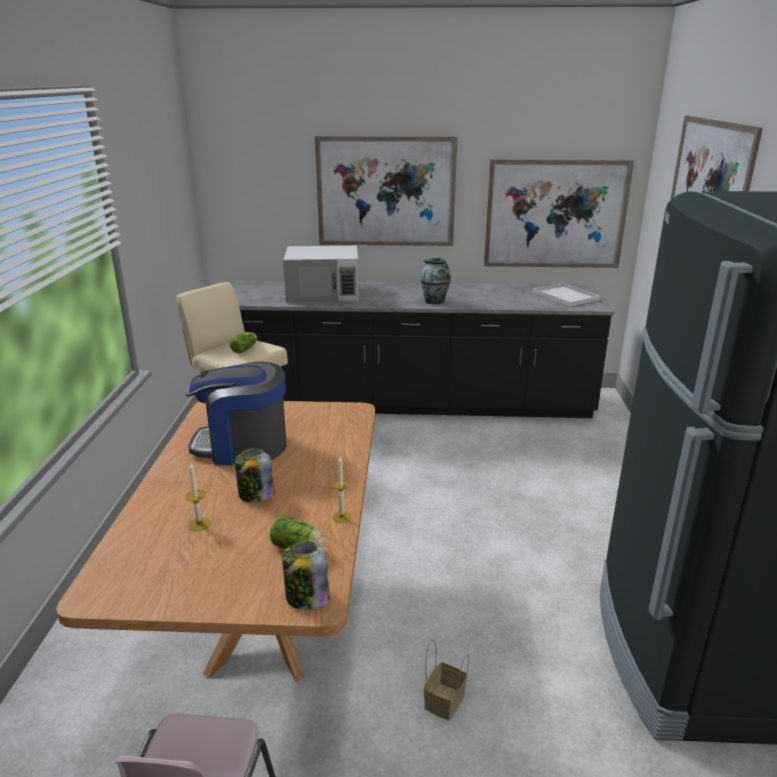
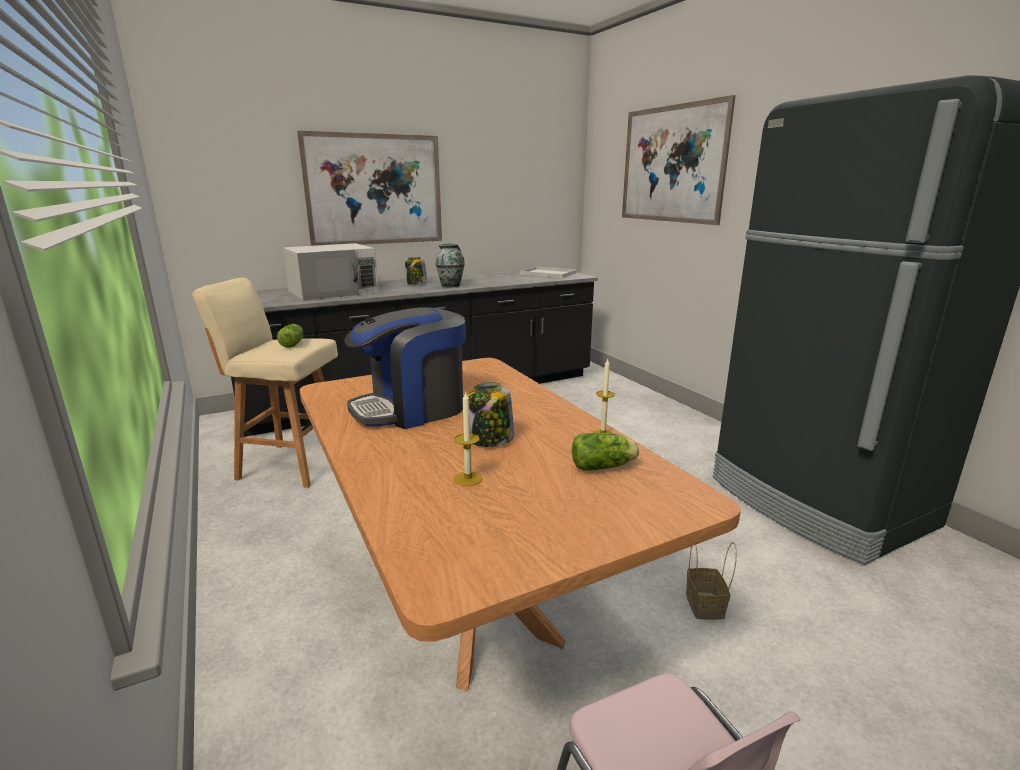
camera: 30 degrees left, 5 degrees down
jar [282,541,330,610] -> jar moved to [405,257,427,285]
picture [484,159,634,268] -> none

